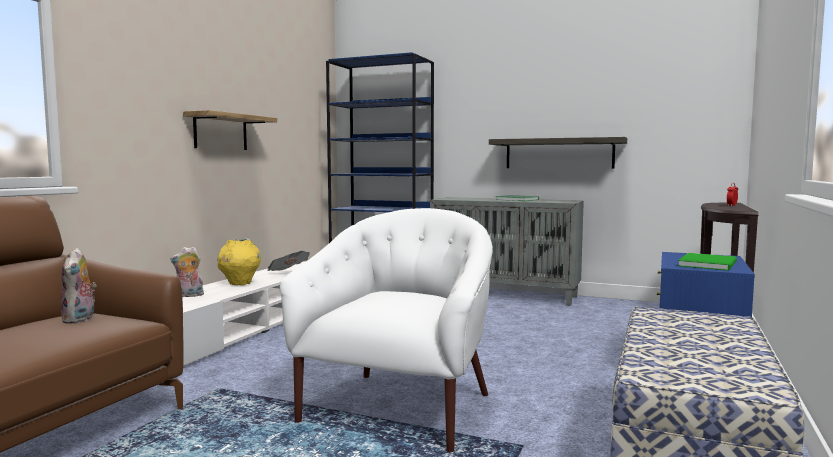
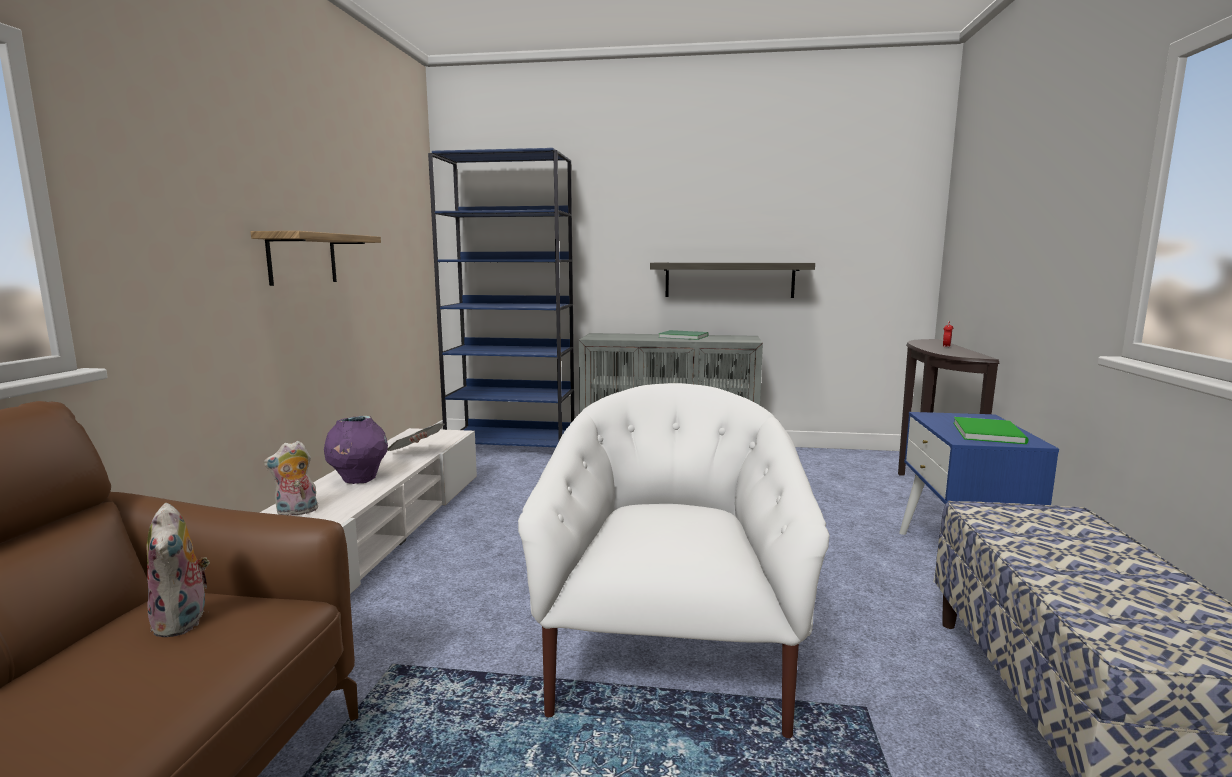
camera: 15 degrees left, 5 degrees up
yellow vase [218,239,261,285] -> purple vase [324,416,388,484]

